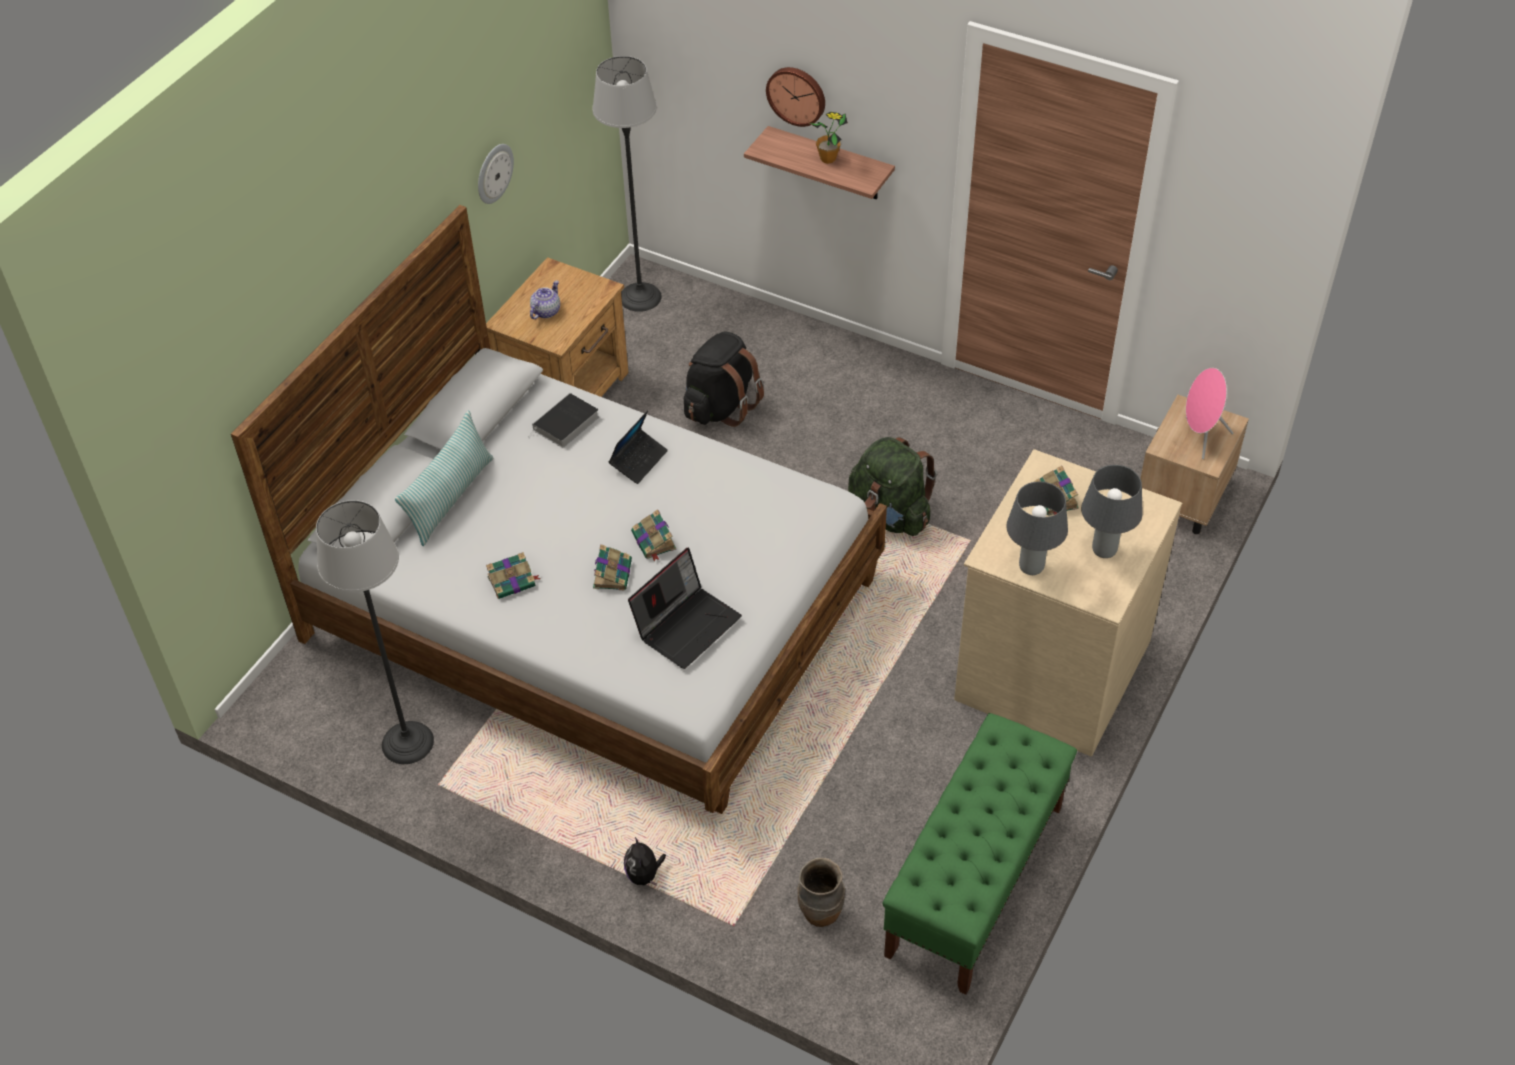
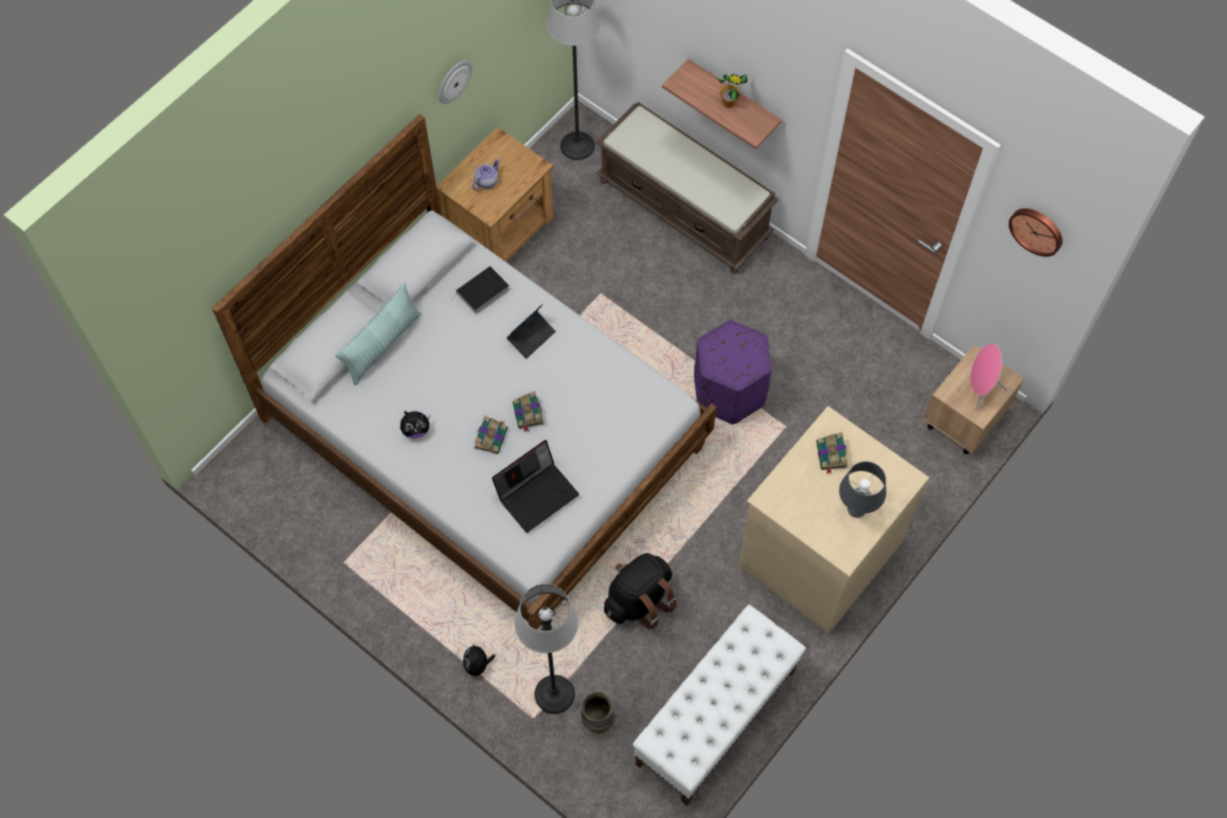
camera: 10 degrees right, 15 degrees up
floor lamp [316,500,434,764] -> floor lamp moved to [515,584,578,714]
book [486,552,541,599] -> plush toy [400,411,430,438]
black backpack [684,331,764,427] -> black backpack moved to [604,553,677,629]
wall clock [766,67,825,127] -> wall clock moved to [1009,208,1062,257]
green backpack [848,437,937,536] -> purple ottoman [694,320,772,424]
green bench [882,713,1077,995] -> white bench [632,605,806,806]
grey table lamp [1006,481,1068,575] -> none
none -> brown bench [596,102,779,273]

